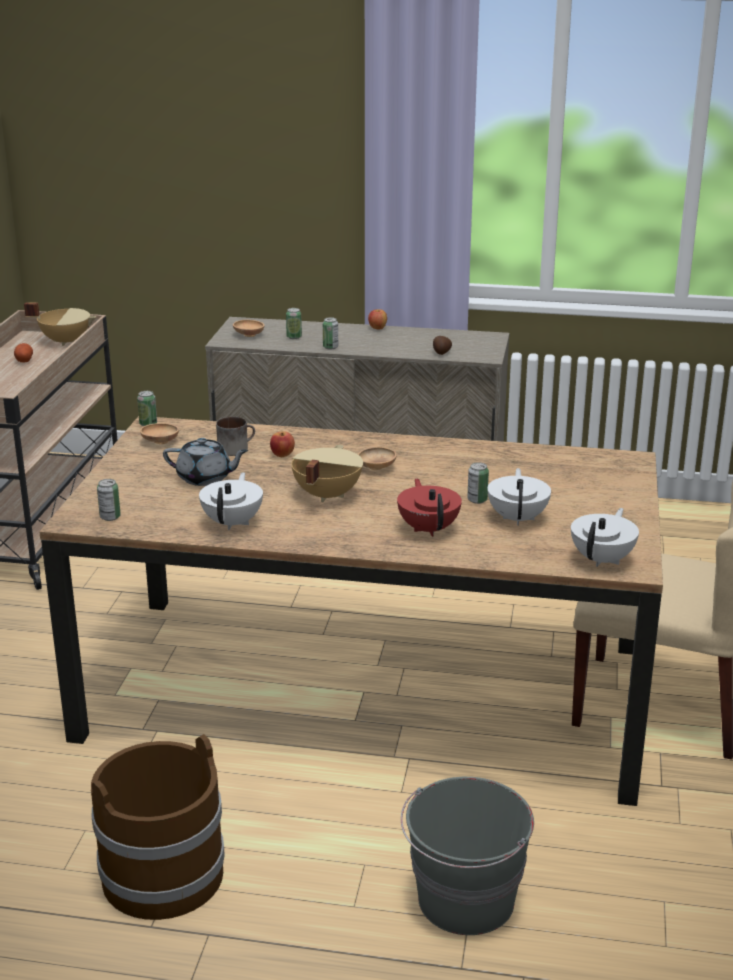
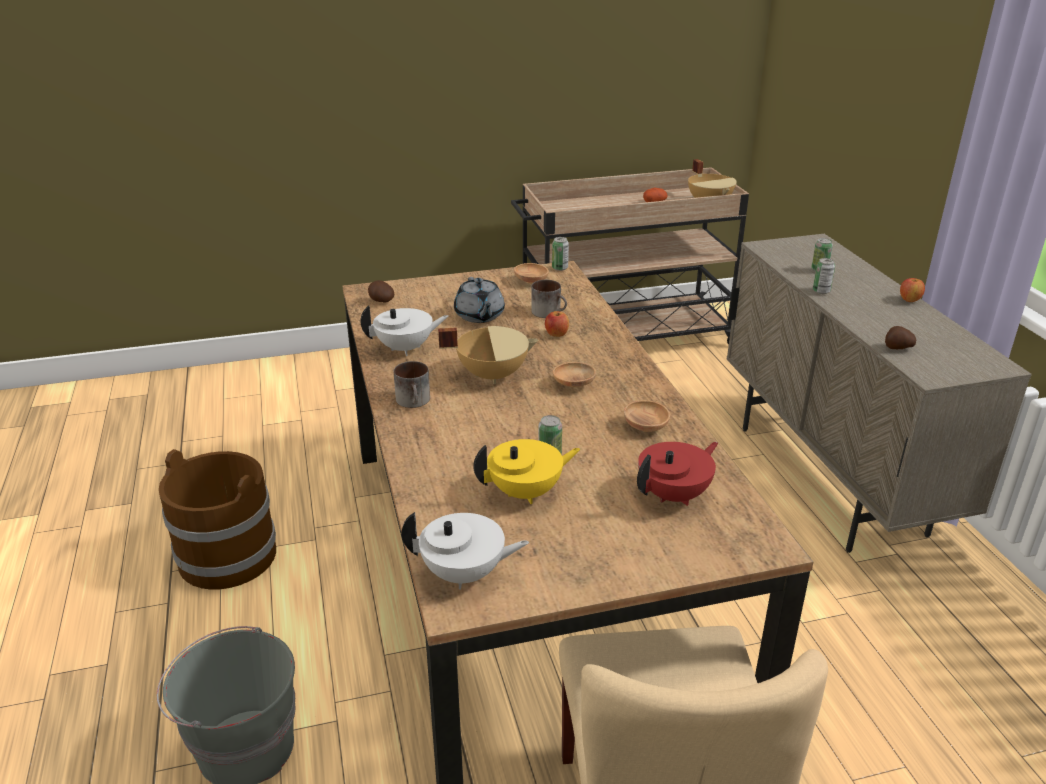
camera: 65 degrees right, 5 degrees up
can [97,479,121,521] -> potato [368,280,394,303]
brown bowl [233,320,264,337] -> brown bowl moved to [624,400,670,432]
red teapot [397,478,462,537] -> red teapot moved to [637,442,718,506]
white teapot [488,468,551,526] -> yellow teapot [473,439,580,504]
none -> mug [394,361,430,408]

